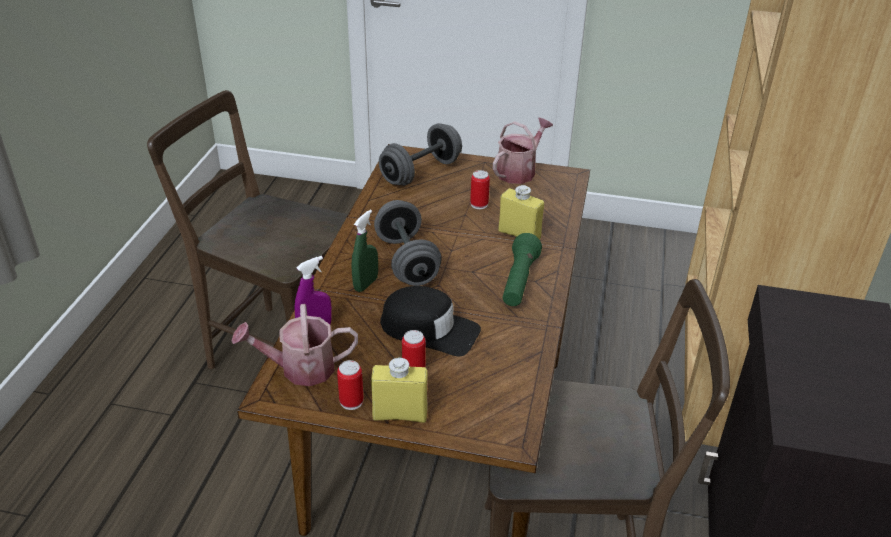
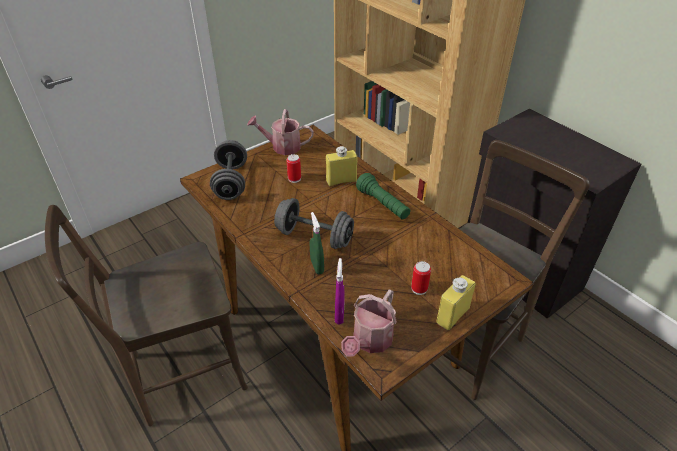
camera: 50 degrees left, 5 degrees up
can [337,360,364,410] -> none
black cap [380,286,481,357] -> none
watering can [493,117,553,184] -> watering can turned 75 degrees counterclockwise [247,109,314,155]

